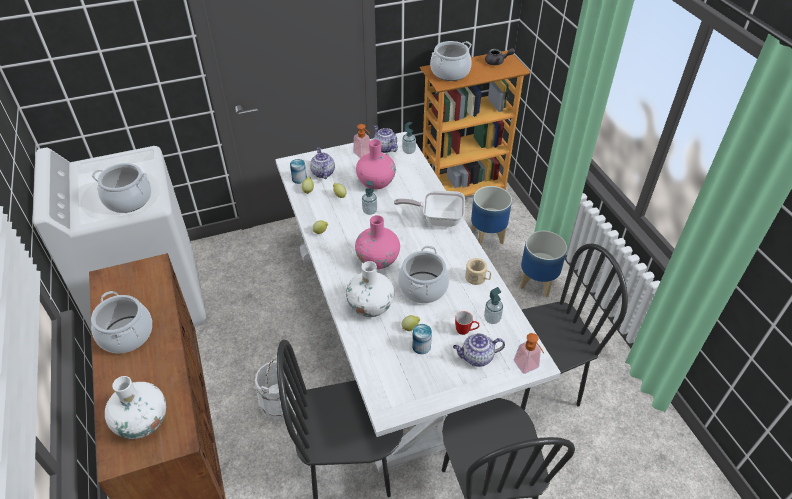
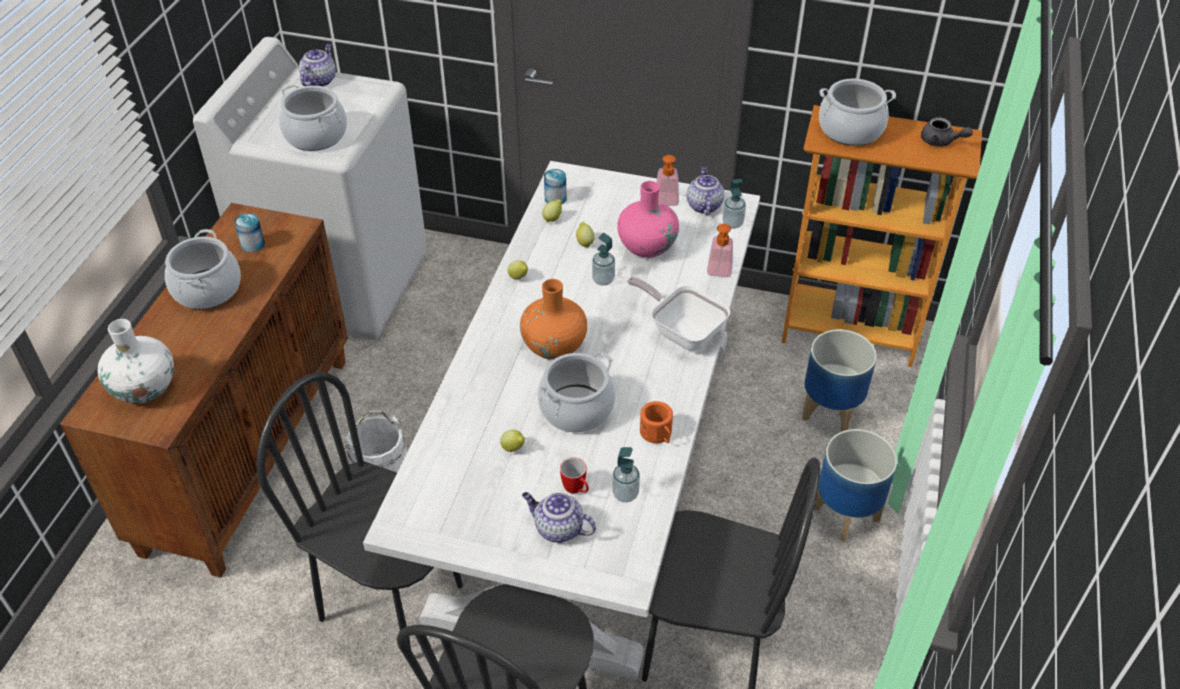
camera: 35 degrees right, 0 degrees up
teapot [310,147,335,179] -> teapot moved to [299,44,336,87]
white vase [346,261,394,317] -> none
pink vase [355,215,400,269] -> orange vase [520,279,587,360]
can [412,324,432,354] -> can moved to [234,213,265,252]
beige mug [465,258,491,285] -> orange mug [640,401,673,443]
soap dispenser [513,333,544,374] -> soap dispenser moved to [707,224,733,278]

